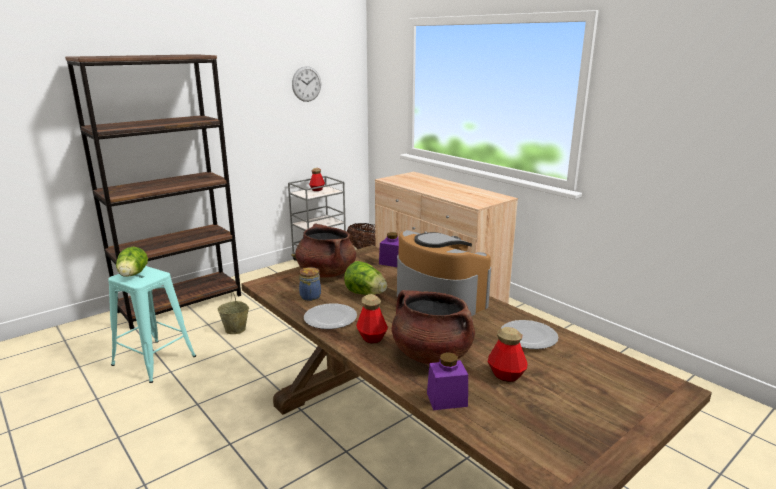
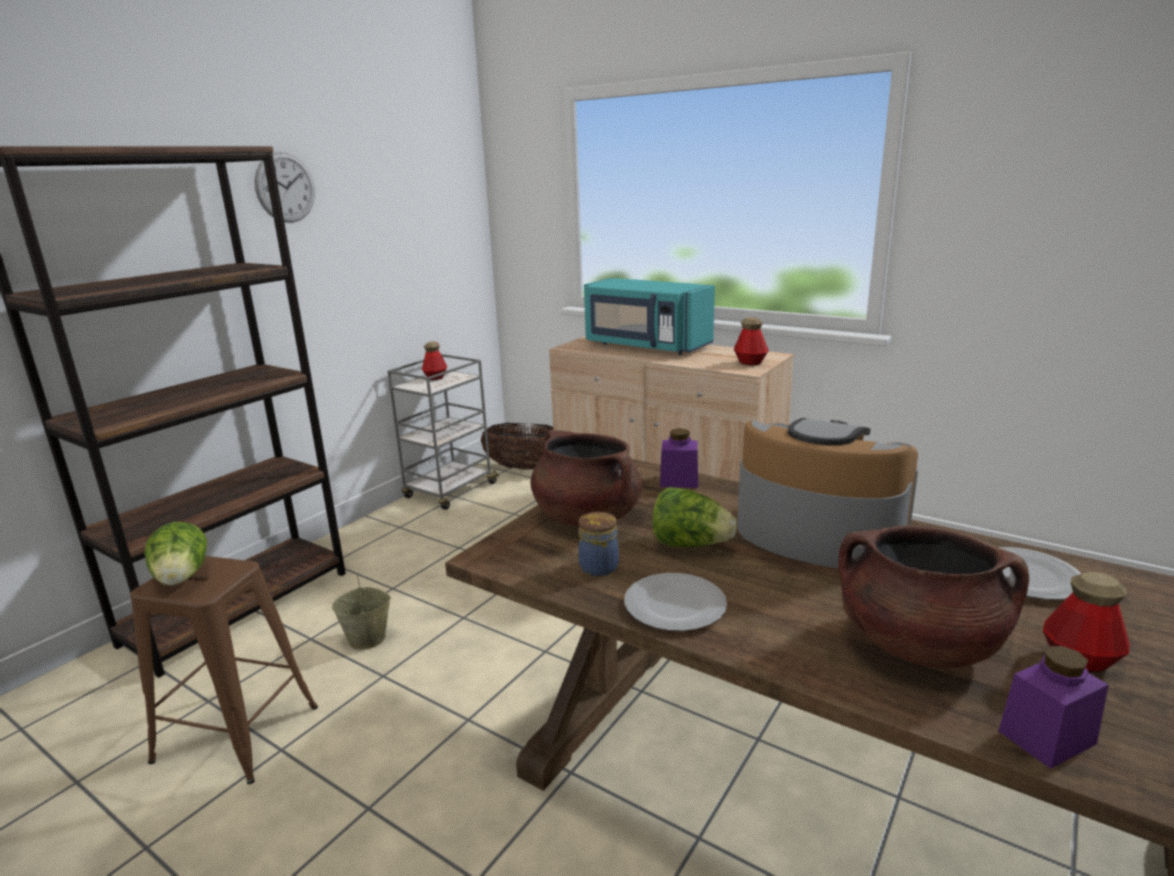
camera: 15 degrees left, 0 degrees up
turquoise stool [108,266,196,383] -> brown stool [130,556,318,784]
wall clock [292,66,321,102] -> wall clock moved to [254,152,315,223]
bottle [356,294,388,343] -> bottle moved to [734,317,769,365]
none -> turquoise microwave [584,278,715,355]

